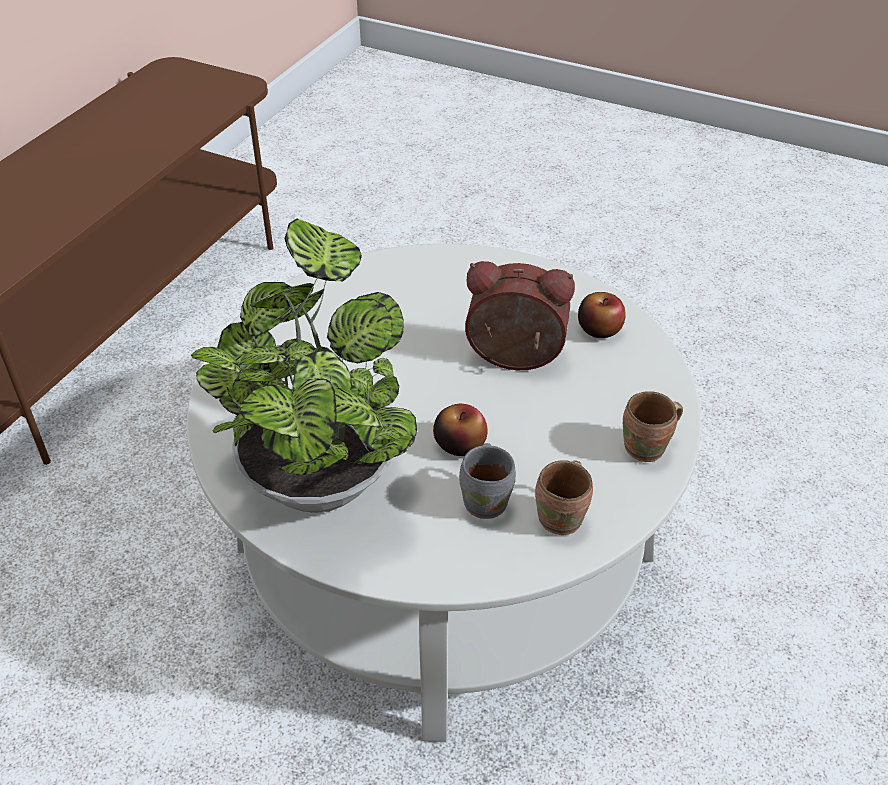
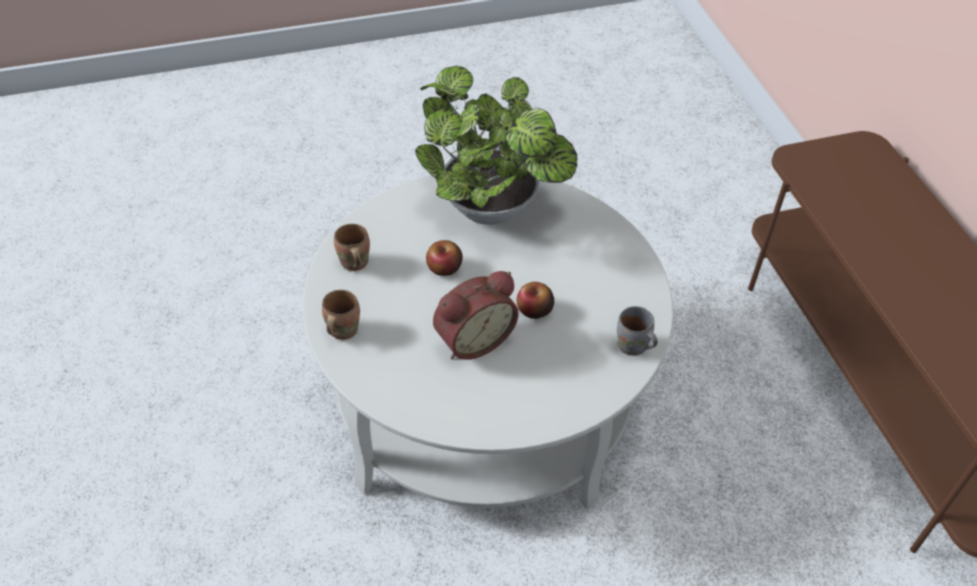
camera: 135 degrees right, 5 degrees up
grey mug [459,443,516,519] -> grey mug moved to [617,306,658,356]
apple [578,292,626,338] -> apple moved to [517,282,554,319]

